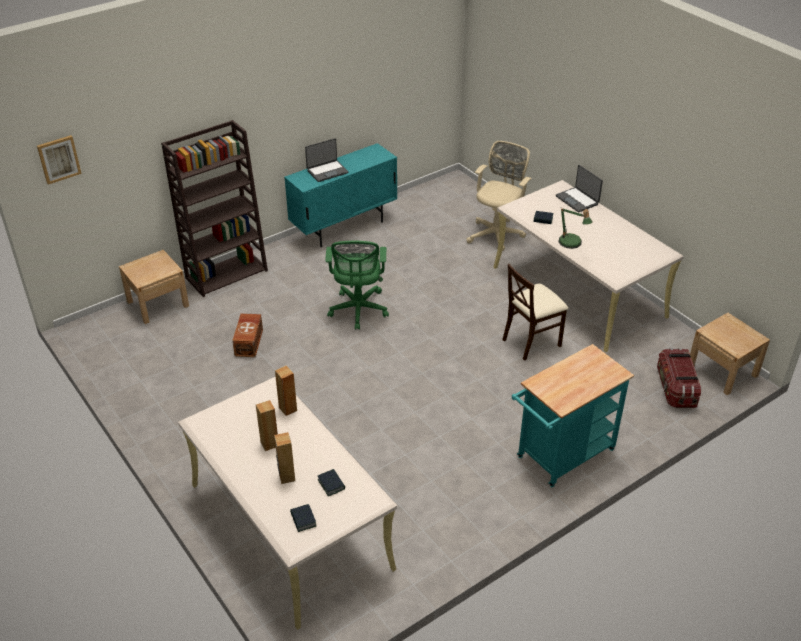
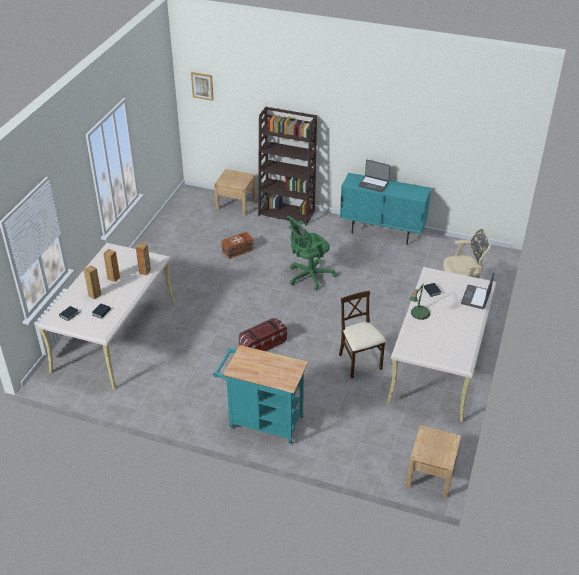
camera: 55 degrees right, 0 degrees up
beige chair [502,264,568,361] -> beige chair turned 45 degrees clockwise [339,291,386,379]
storage box [657,348,701,408] -> storage box moved to [239,318,287,351]

